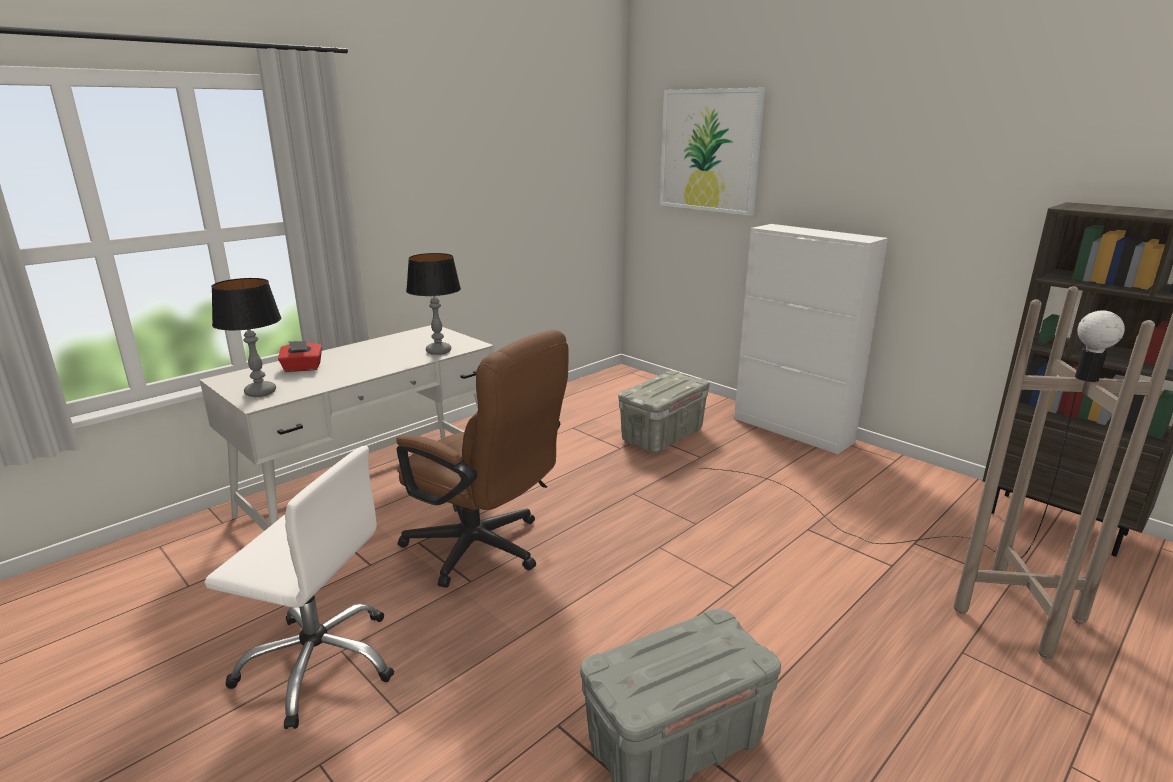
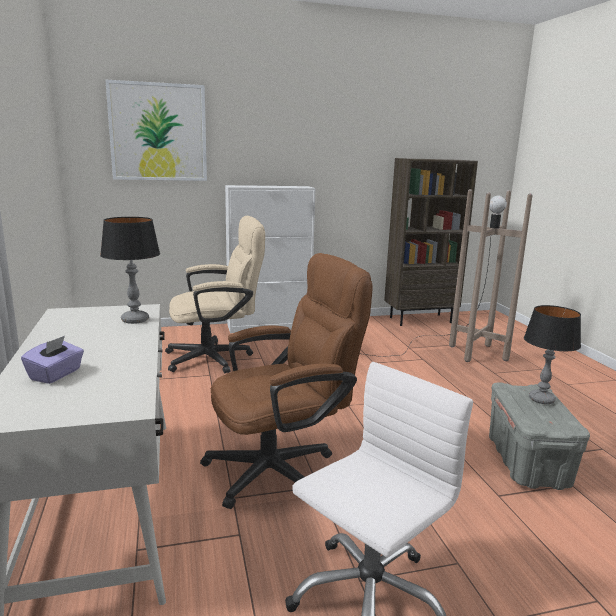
camera: 60 degrees left, 5 degrees down
table lamp [211,278,281,397] -> table lamp moved to [524,305,581,404]
red tissue box [278,341,322,372] -> purple tissue box [21,336,84,384]
grey storage box [618,371,710,452] -> beige office chair [165,216,265,373]

